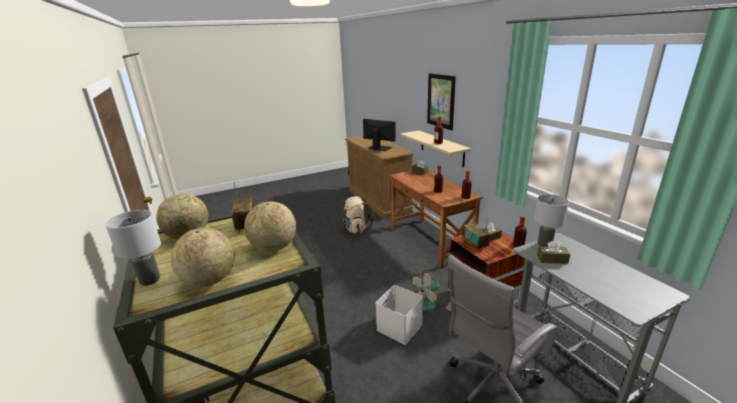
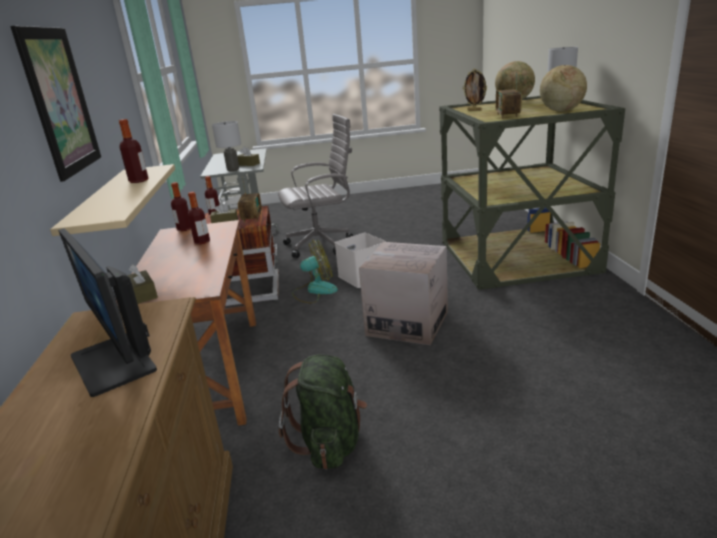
camera: 160 degrees left, 0 degrees up
globe [244,202,296,252] -> picture frame [463,69,487,111]
beige backpack [341,196,373,234] -> green backpack [279,354,367,469]
none -> cardboard box [359,242,448,345]

